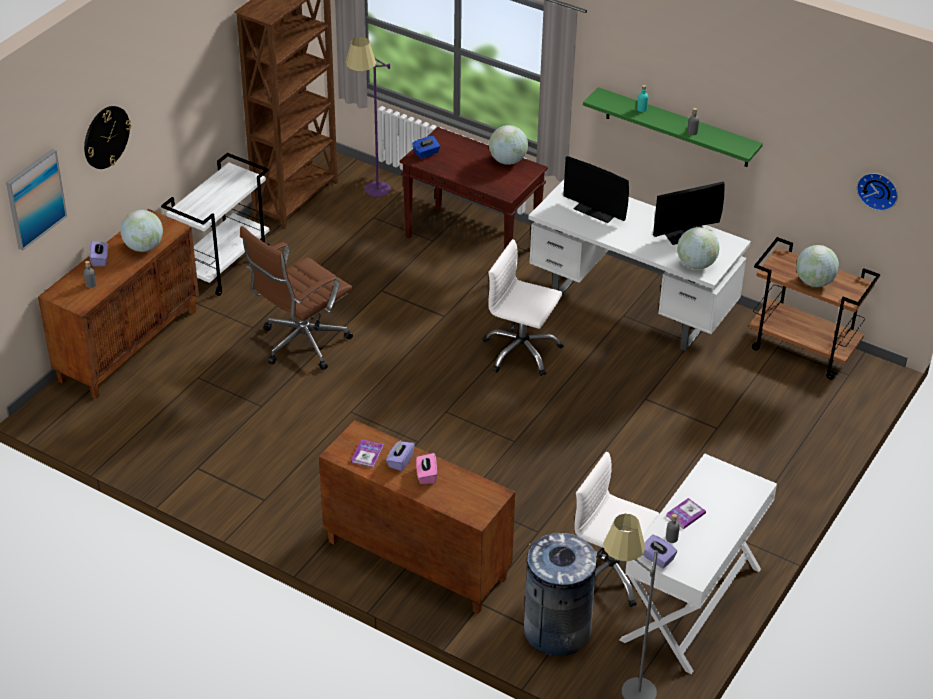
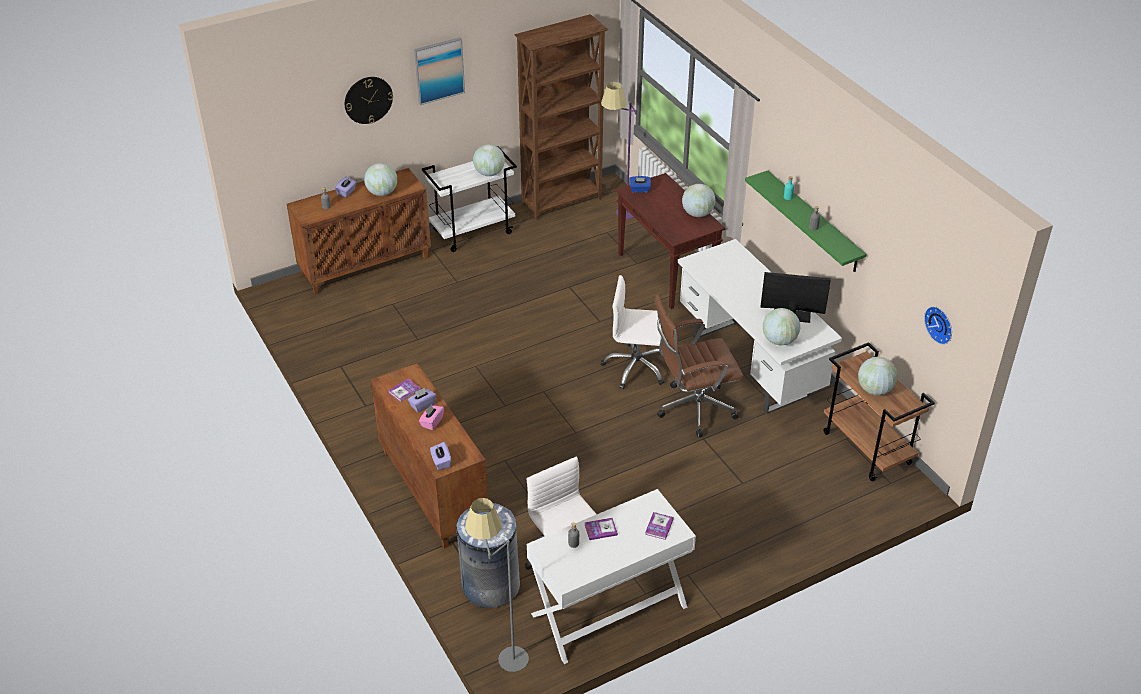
camera: 30 degrees right, 0 degrees up
picture [6,149,67,251] -> picture moved to [414,37,465,105]
brown office chair [240,226,353,370] -> brown office chair moved to [654,295,744,437]
white office chair [483,239,564,376] -> white office chair turned 45 degrees counterclockwise [601,275,664,389]
monitor [563,156,629,223] -> none
purple tissue box [643,535,677,568] -> purple tissue box moved to [430,442,451,470]
none -> globe [473,144,505,176]
none -> book [645,512,674,540]

